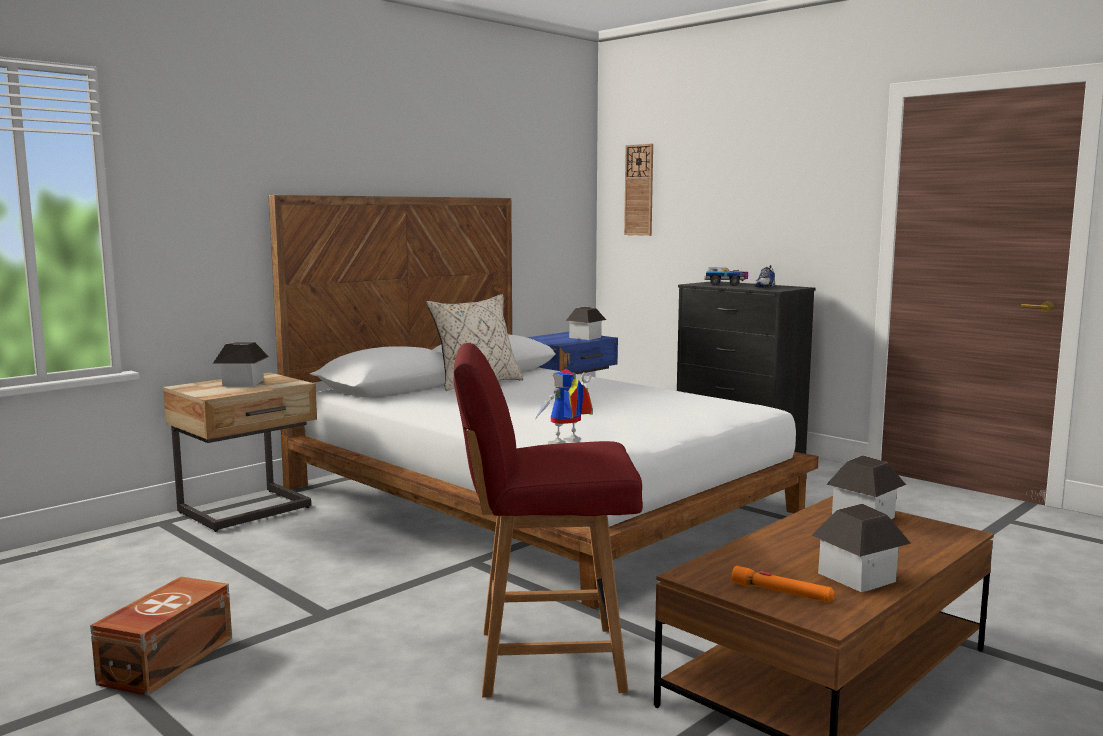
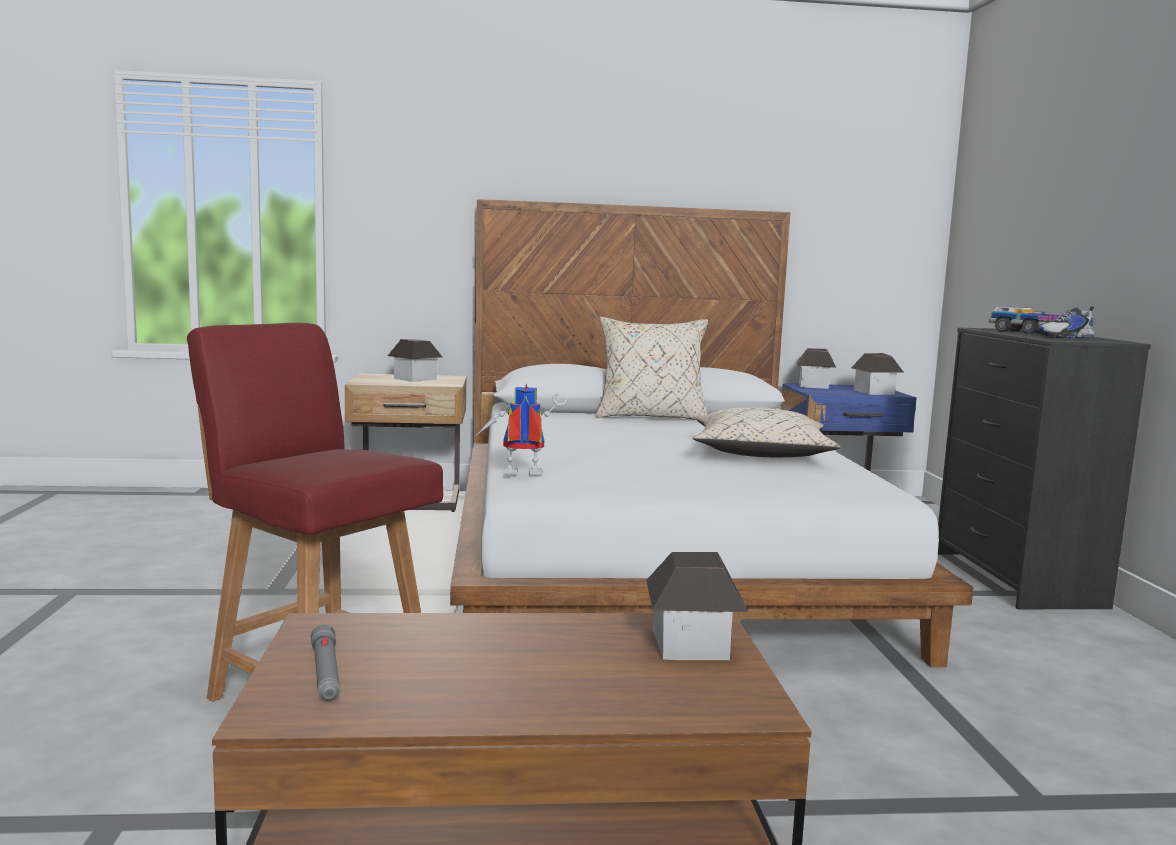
camera: 40 degrees right, 0 degrees up
brown storage box [90,577,232,696] -> none
wall clock [624,144,653,236] -> none
orange flashlight [731,566,835,602] -> grey flashlight [311,624,340,701]
toy house [811,504,911,592] -> toy house moved to [797,348,836,389]
none -> beige pillow [693,407,841,457]

